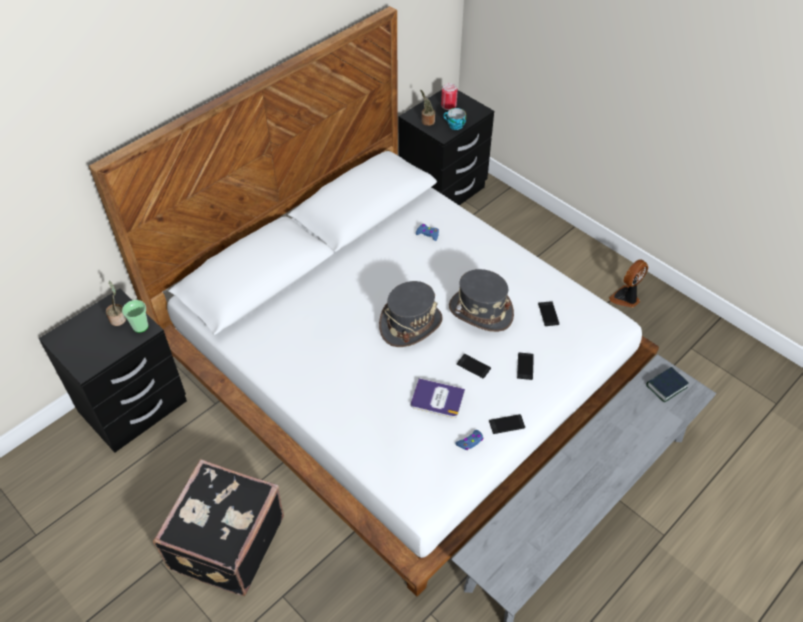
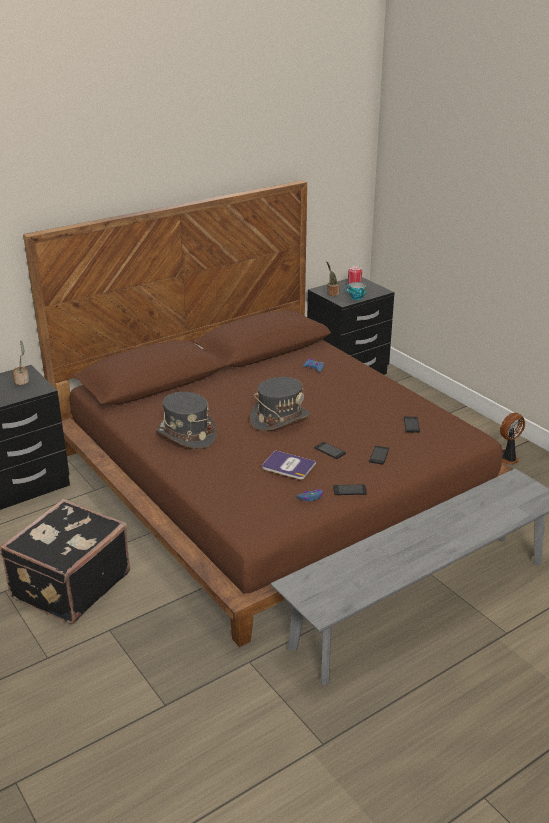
camera: 10 degrees right, 20 degrees down
white bed [89,6,659,597] -> brown bed [23,180,513,647]
cup [122,300,148,333] -> none
grey hat [449,269,514,332] -> grey hat moved to [156,392,217,449]
book [646,367,689,403] -> none

